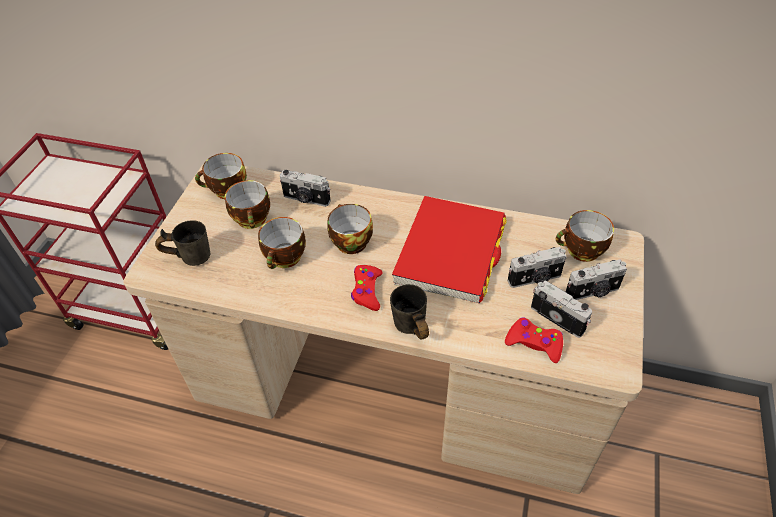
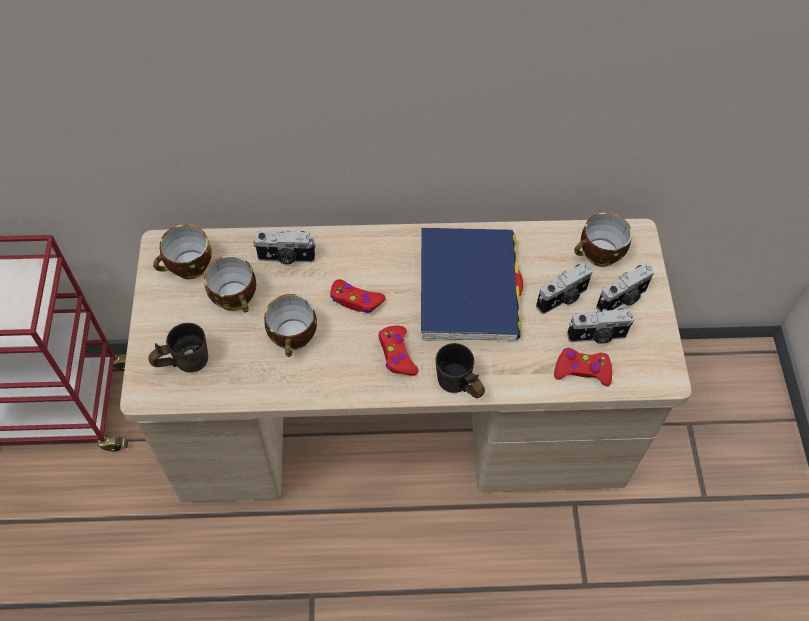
camera: 20 degrees left, 10 degrees up
cup [327,204,373,254] -> red game controller [330,279,386,313]
red book [392,196,507,303] -> blue book [421,228,523,341]
camera [531,280,592,338] -> camera turned 150 degrees clockwise [567,308,634,344]

